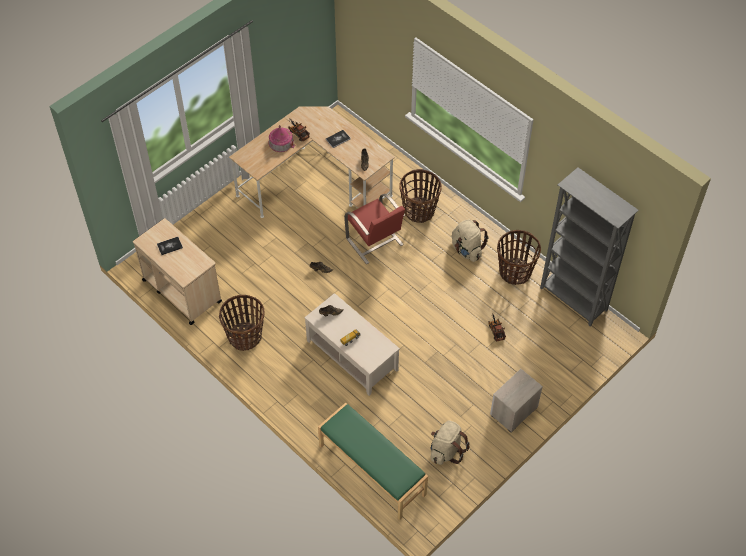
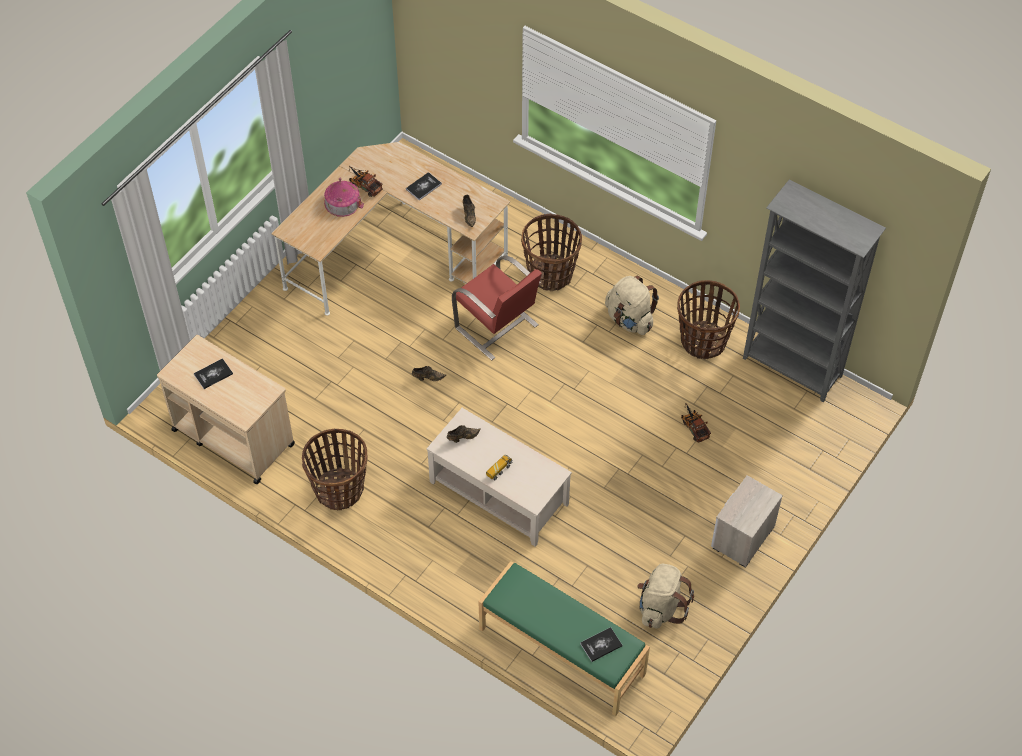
camera: 10 degrees left, 0 degrees up
none -> book [580,627,623,662]

